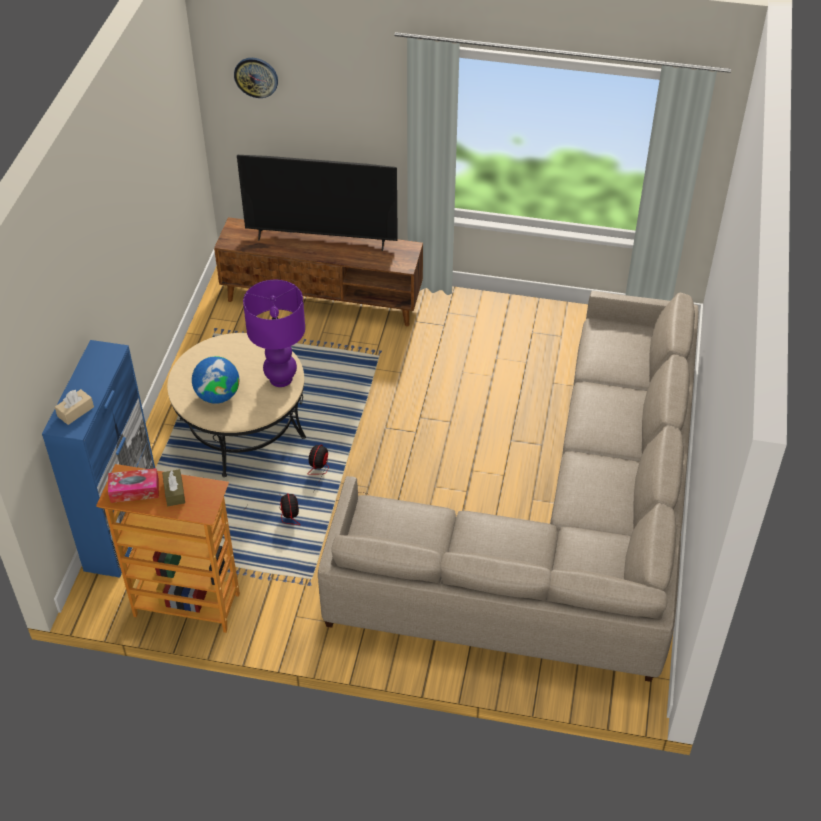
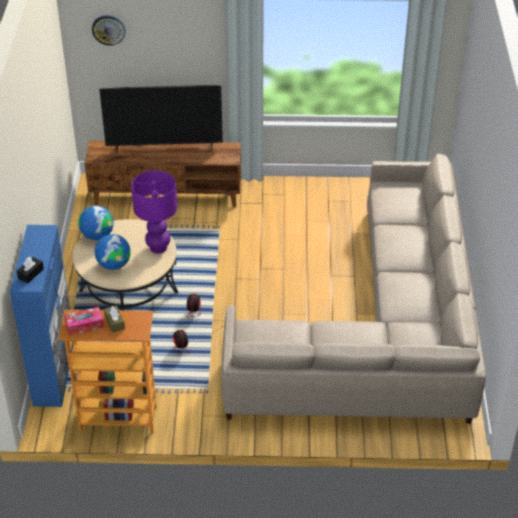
camera: 10 degrees left, 5 degrees down
beige tissue box [55,389,94,425] -> black tissue box [17,257,44,283]
none -> globe [78,206,114,240]

